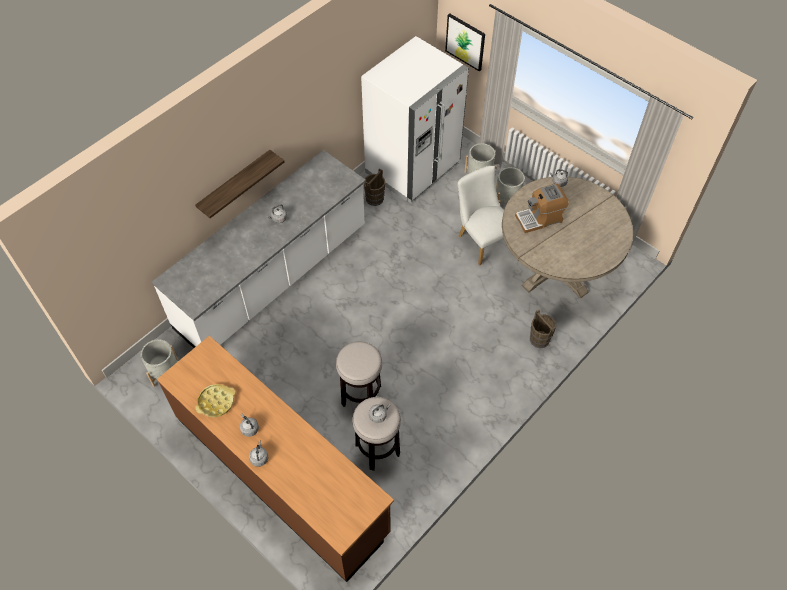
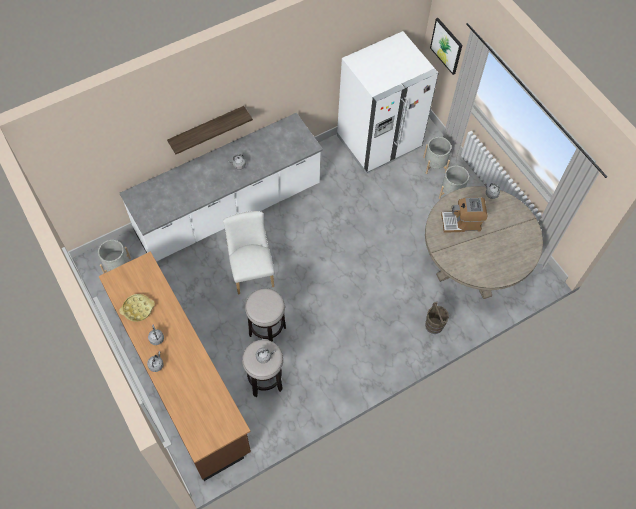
camera: 15 degrees right, 5 degrees up
brown bucket [364,169,385,206] -> none
white chair [458,166,504,266] -> white chair moved to [223,211,275,295]

